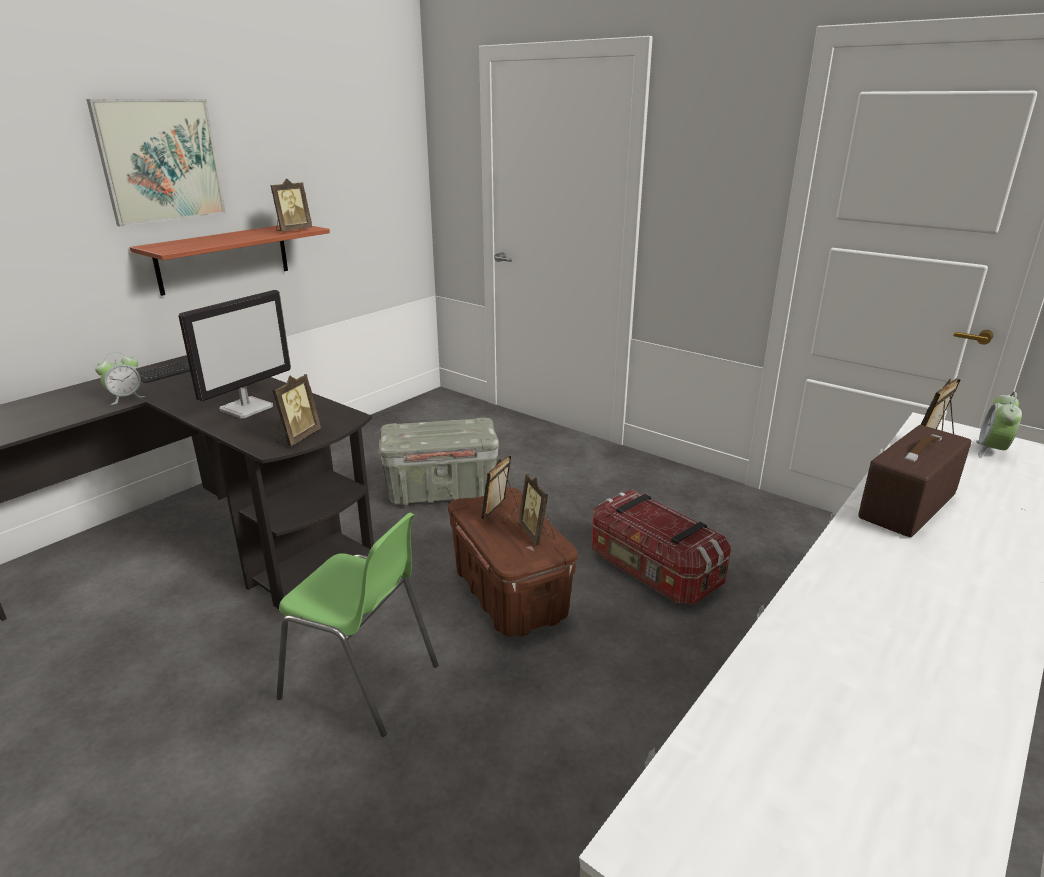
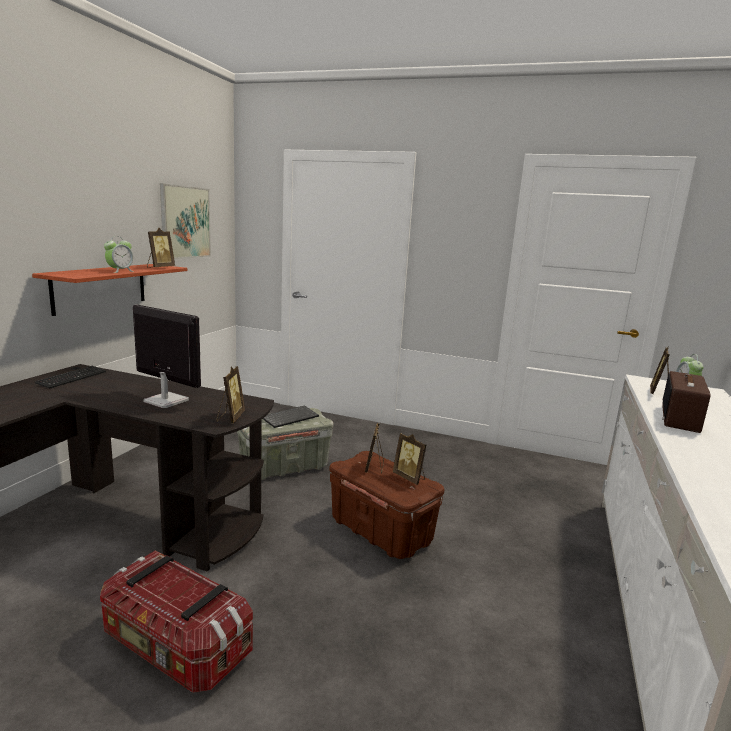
camera: 20 degrees left, 10 degrees down
picture [87,99,226,227] -> picture moved to [160,183,211,259]
alarm clock [95,352,145,405] -> alarm clock moved to [104,236,134,273]
monitor [179,290,291,418] -> monitor turned 75 degrees counterclockwise [133,305,201,408]
green chair [276,513,438,737] -> none
storage box [592,489,731,604] -> storage box moved to [100,550,253,693]
none -> keyboard [263,405,319,428]

